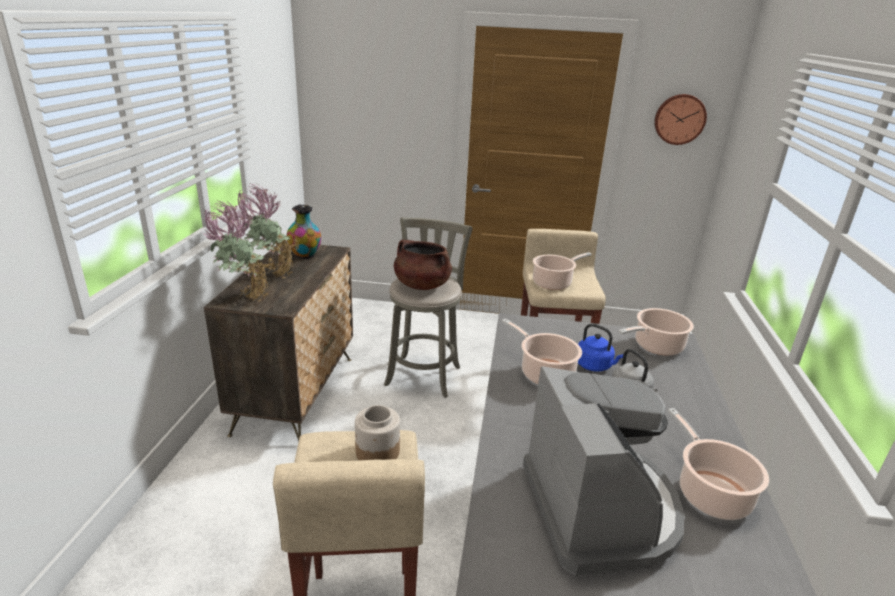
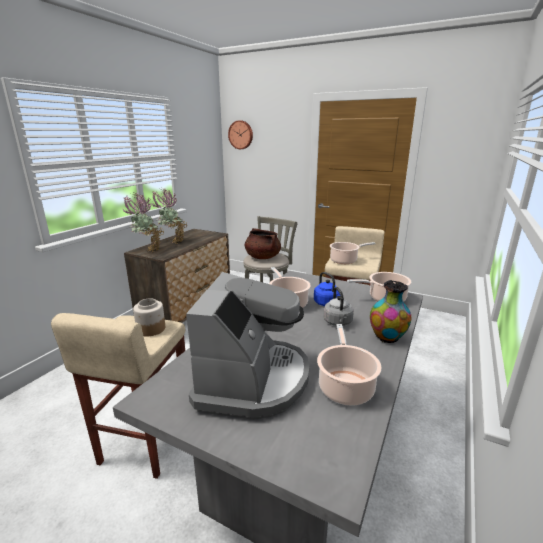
camera: 20 degrees right, 5 degrees down
vase [286,204,321,259] -> vase moved to [370,280,411,343]
wall clock [654,94,707,145] -> wall clock moved to [228,120,253,149]

